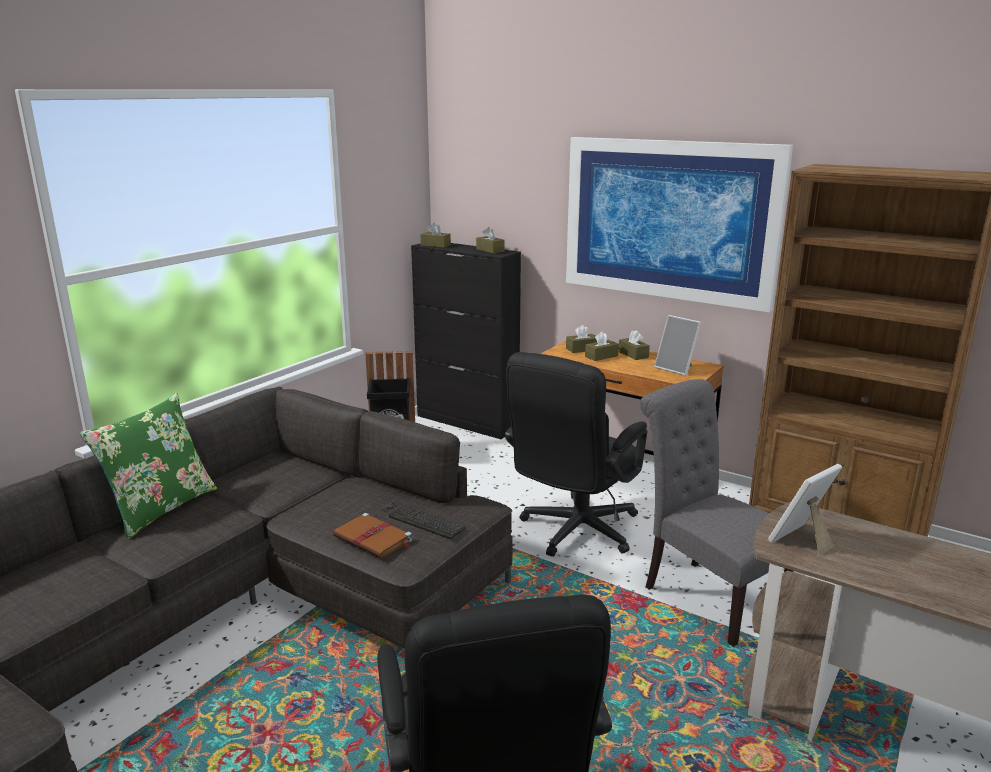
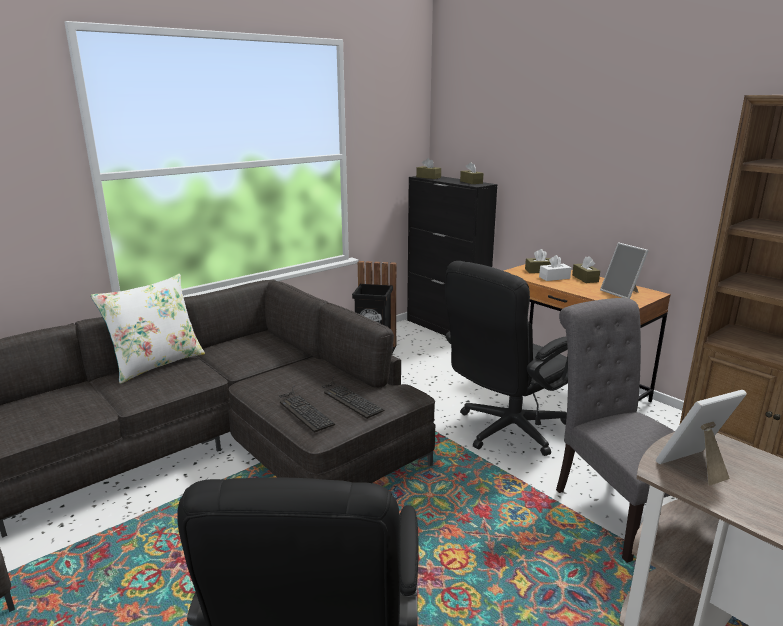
camera: 15 degrees right, 0 degrees up
green pillow [80,393,217,539] -> white pillow [91,274,205,384]
brown book [333,513,412,558] -> keyboard [279,385,335,433]
picture [566,137,793,313] -> none
brown tissue box [585,331,619,361] -> white tissue box [539,255,572,281]

